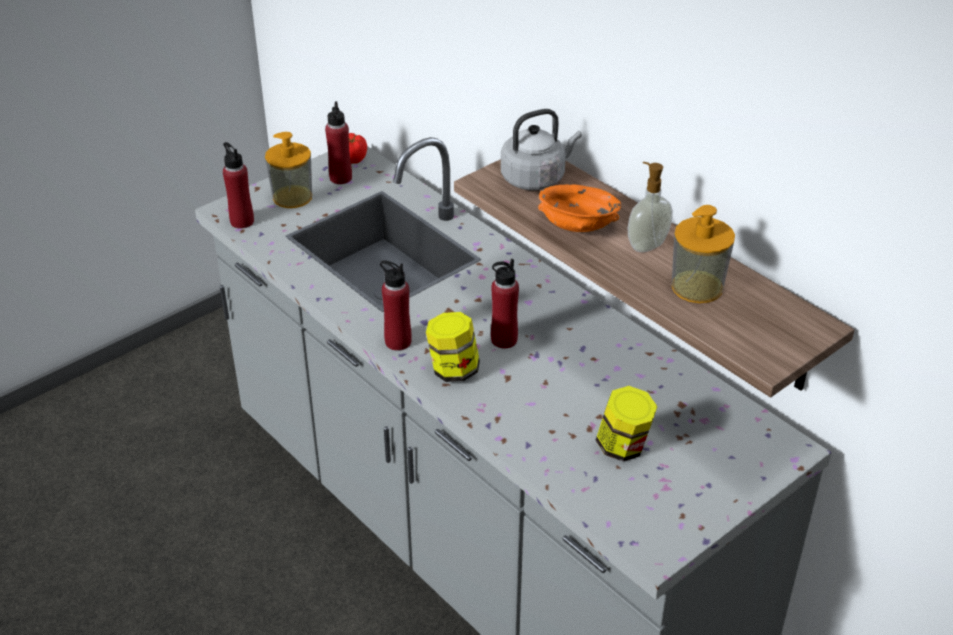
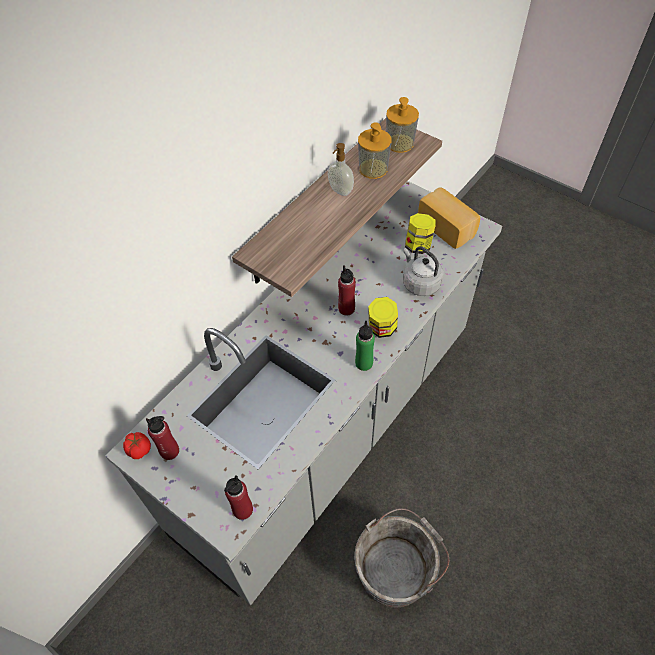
camera: 100 degrees left, 15 degrees up
soap dispenser [265,132,312,208] -> soap dispenser moved to [386,97,419,153]
red bottle [380,261,412,351] -> green bottle [355,321,375,371]
grey kettle [501,109,582,190] -> grey kettle moved to [403,246,443,296]
orange bowl [538,185,621,232] -> none
none -> grey bucket [354,508,449,608]
none -> bread [418,188,480,249]

